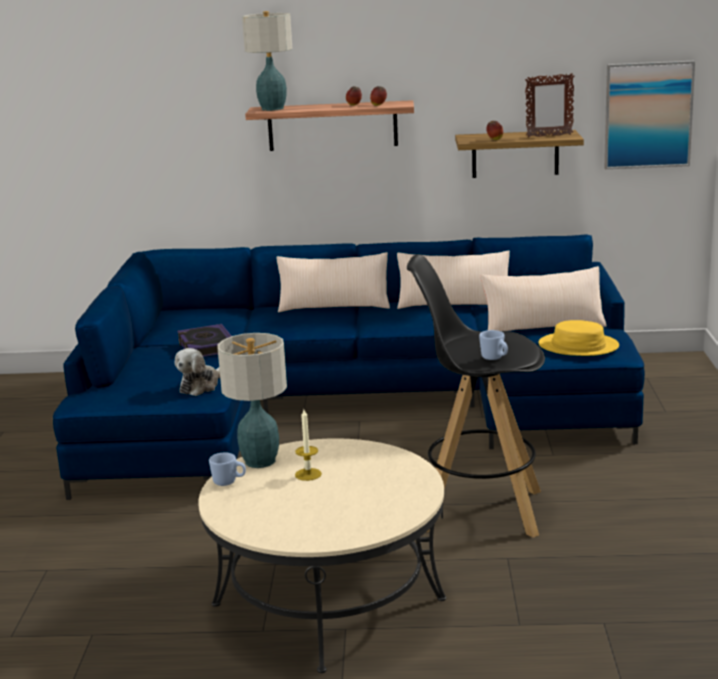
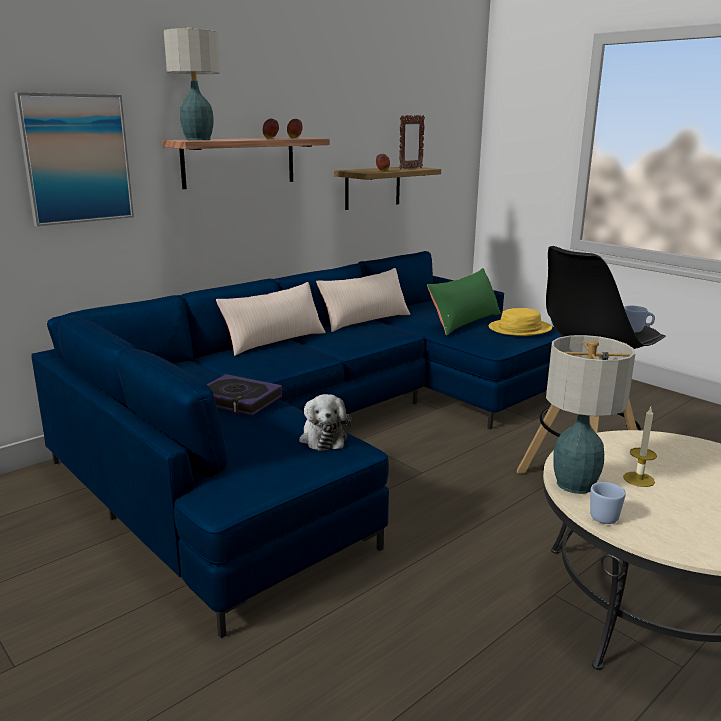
camera: 45 degrees left, 0 degrees up
beige pillow [481,266,607,331] -> green pillow [427,268,501,336]
picture [604,61,695,169] -> picture moved to [14,92,134,226]

